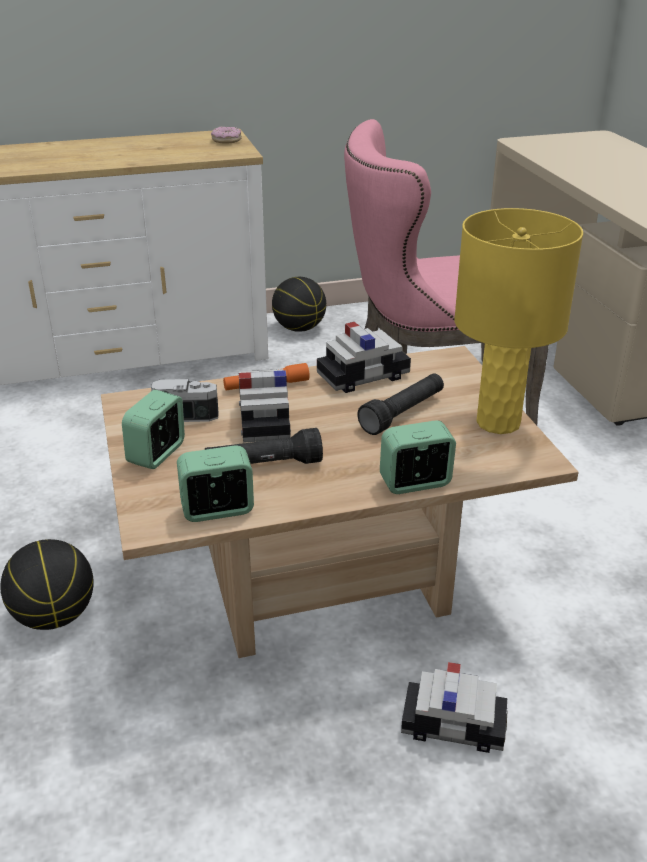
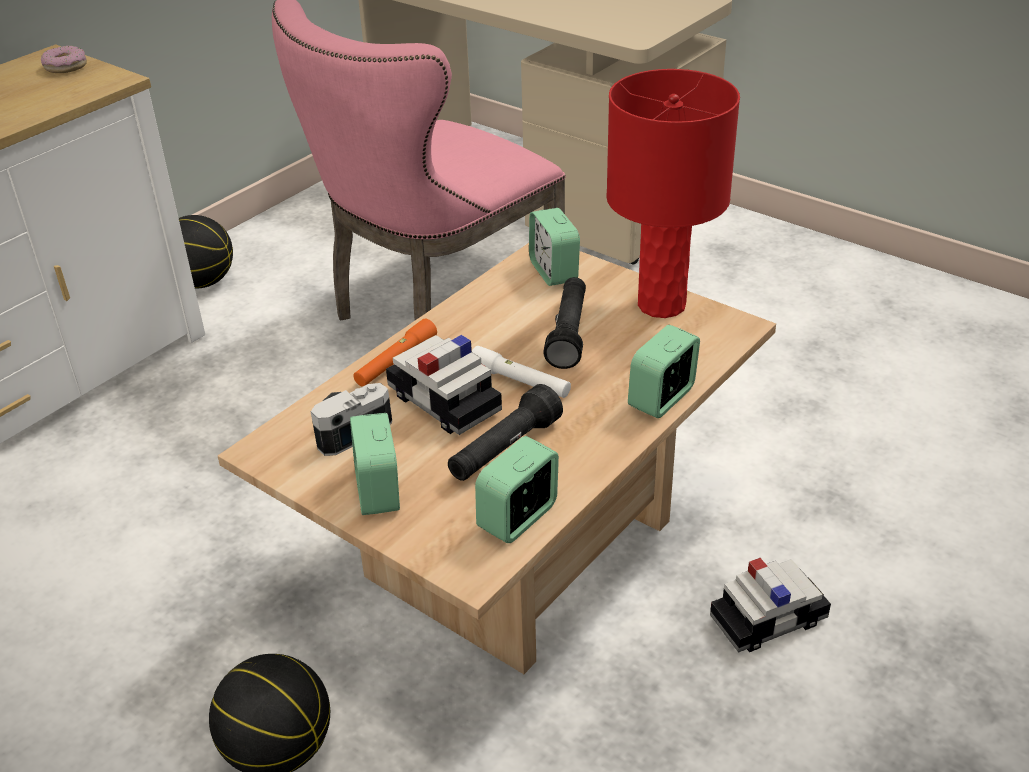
camera: 35 degrees left, 5 degrees up
toy car [317,322,411,393] -> none
yellow table lamp [454,208,583,434] -> red table lamp [606,69,740,318]
none -> white flashlight [472,346,571,398]
none -> alarm clock [529,208,580,286]

